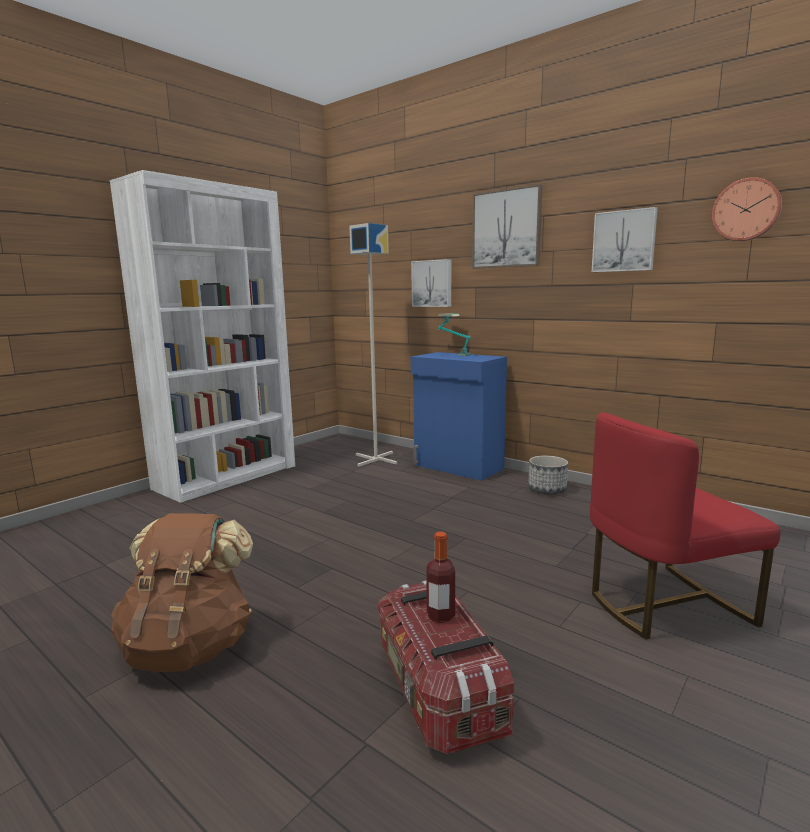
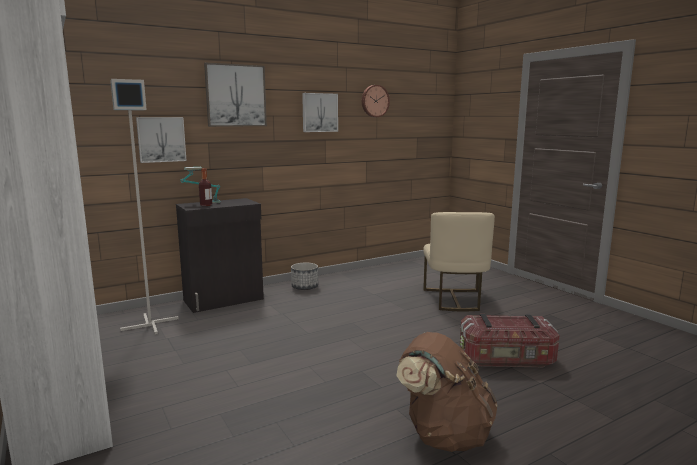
camera: 70 degrees left, 0 degrees up
blue cabinet [411,352,507,481] -> black cabinet [176,198,264,313]
bottle [426,532,455,623] -> bottle moved to [199,168,212,206]
red chair [590,412,780,640] -> beige chair [423,212,495,311]

